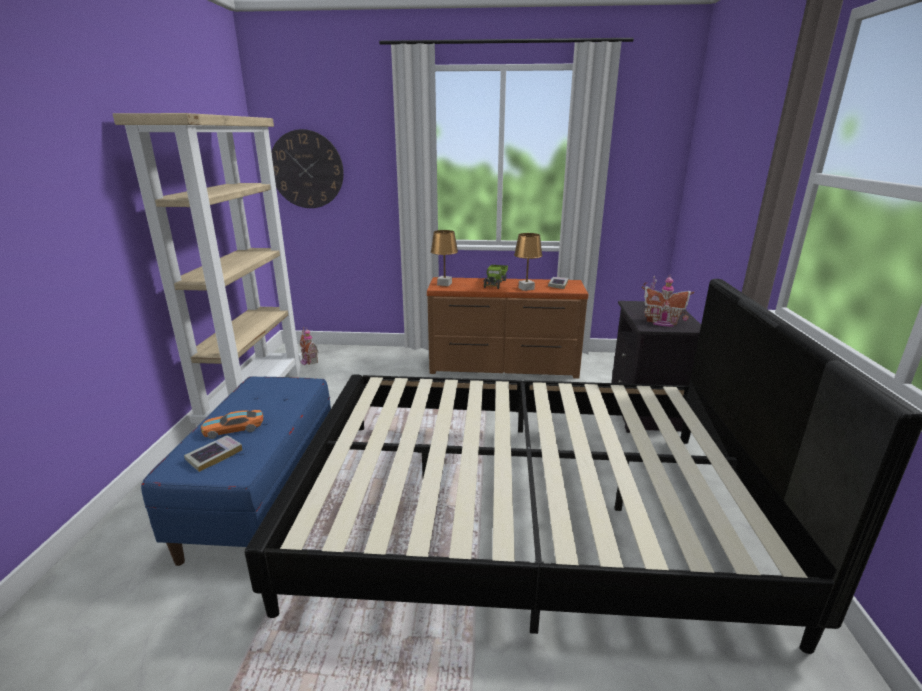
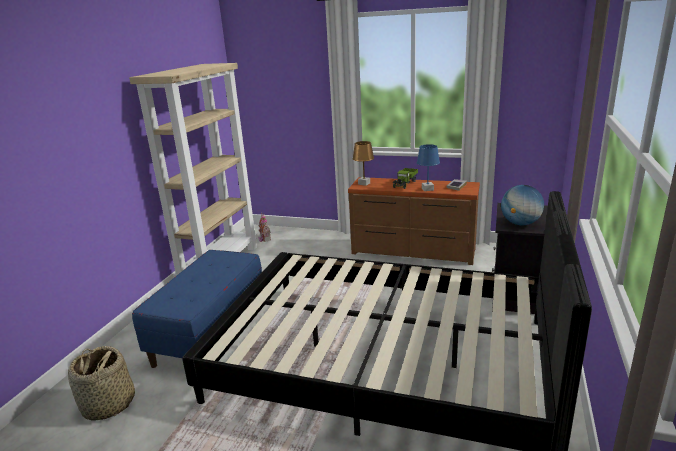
camera: 15 degrees right, 0 degrees up
book [184,435,242,472] -> none
toy car [201,410,263,439] -> none
wall clock [271,129,344,208] -> none
brown table lamp [514,233,543,291] -> blue table lamp [417,144,440,191]
toy house [642,275,694,327] -> globe [501,185,544,225]
none -> basket [68,346,135,421]

